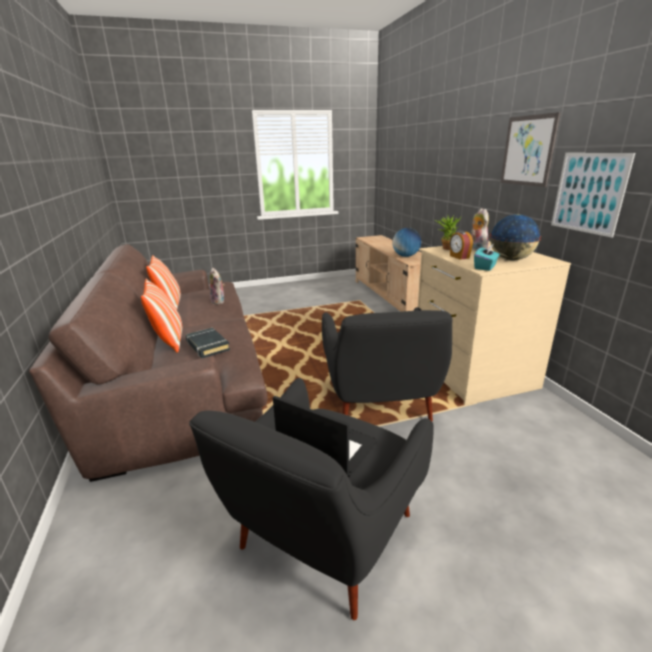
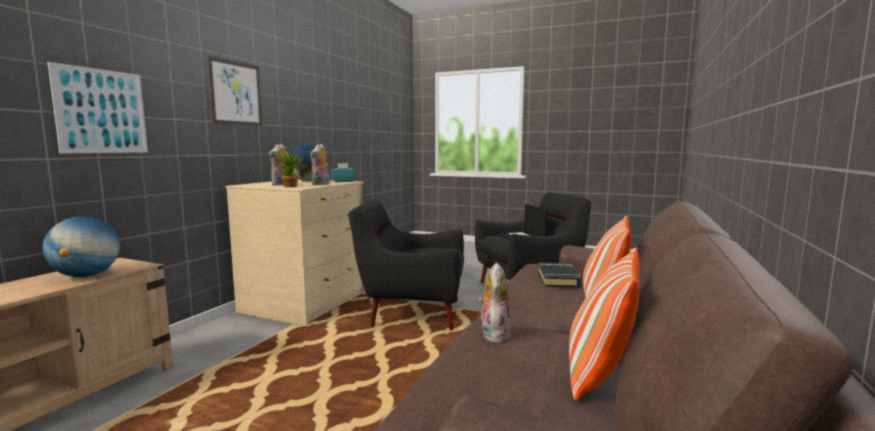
camera: 140 degrees left, 15 degrees down
black armchair [322,307,453,422] -> black armchair turned 120 degrees counterclockwise [348,200,464,330]
alarm clock [450,231,473,260] -> plush toy [310,144,330,185]
picture [551,153,635,238] -> picture moved to [48,62,148,154]

